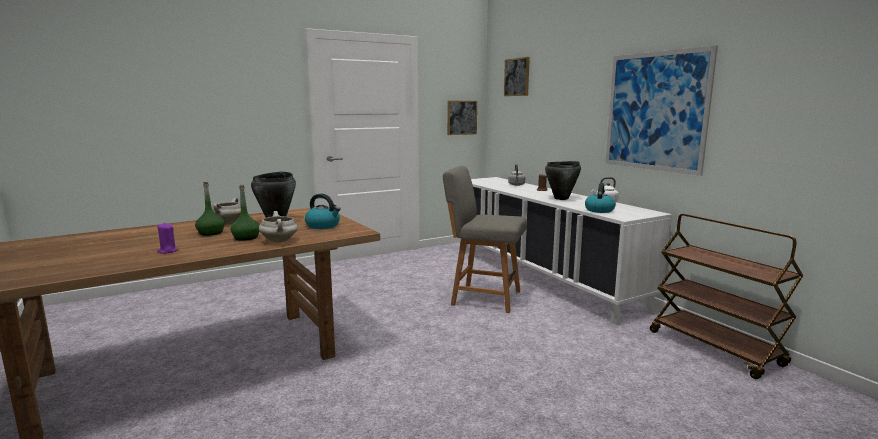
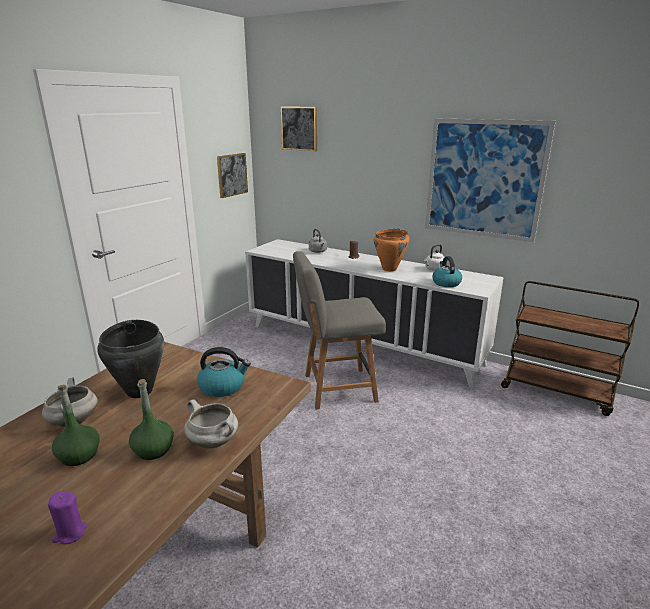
camera: 30 degrees left, 10 degrees up
black cooking pot [545,161,581,200] -> orange cooking pot [374,229,409,271]

